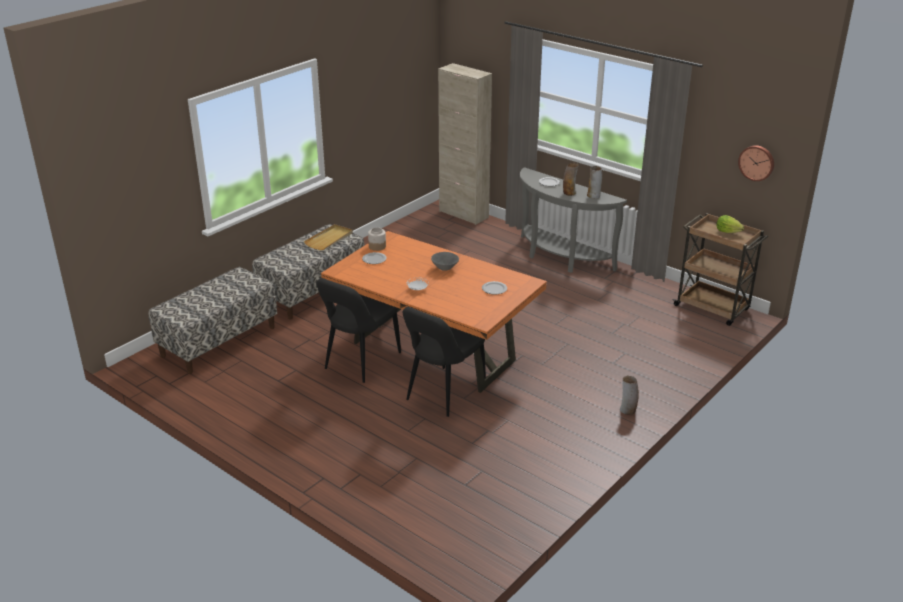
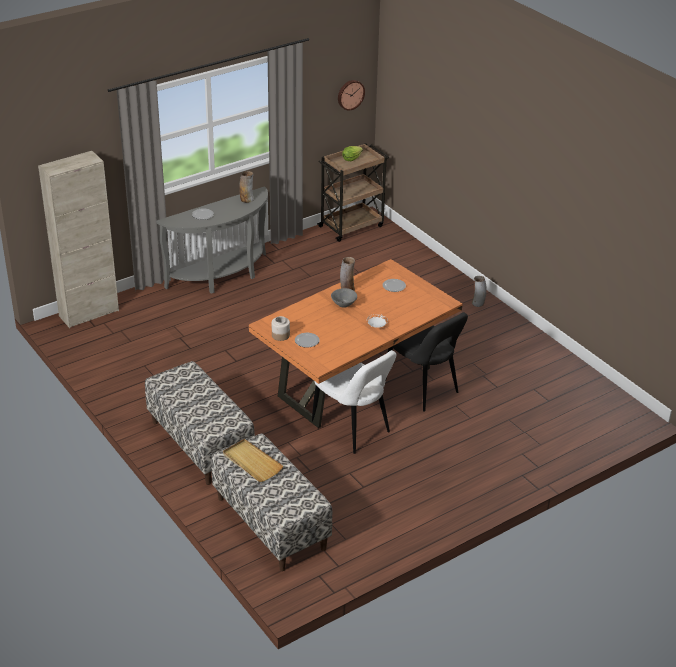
camera: 75 degrees left, 5 degrees up
beige tray [304,224,353,250] -> beige tray moved to [223,439,283,482]
black chair [316,278,401,383] -> white chair [312,350,396,454]
vase [563,163,579,196] -> vase moved to [340,257,355,290]

